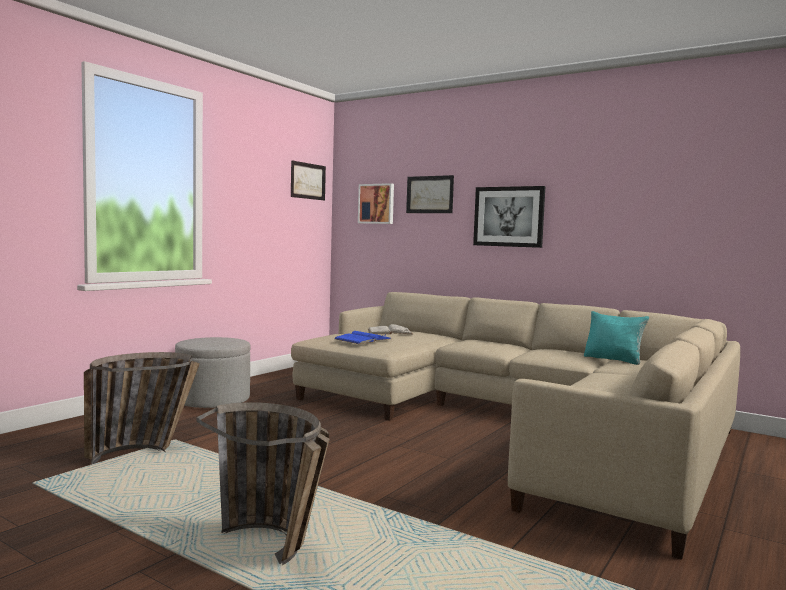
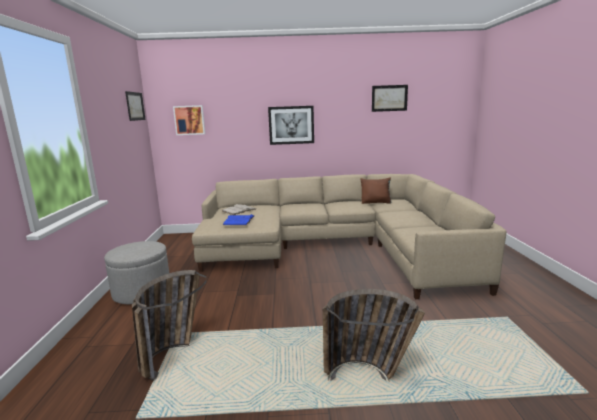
camera: 35 degrees left, 10 degrees up
picture [406,175,454,213] -> picture moved to [372,85,408,112]
turquoise pillow [584,311,649,365] -> brown pillow [360,177,392,204]

